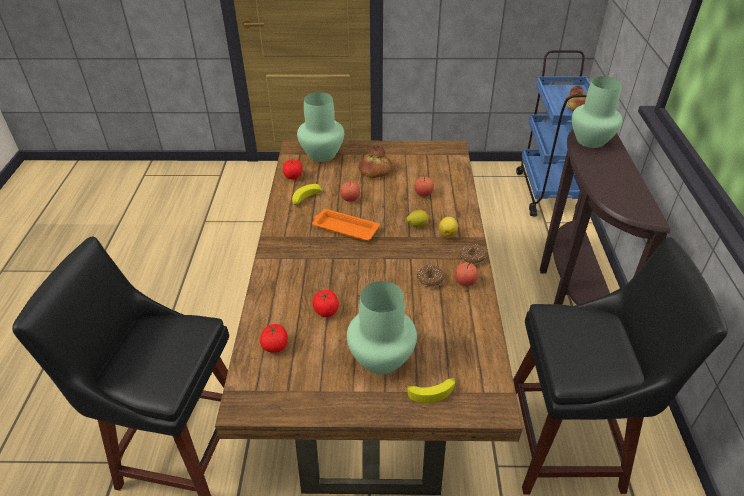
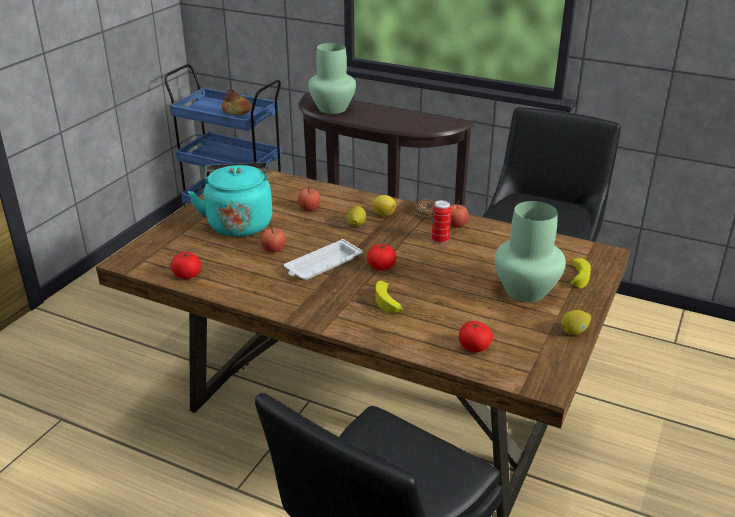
camera: 65 degrees left, 10 degrees down
banana [292,184,324,205] -> banana moved to [375,281,403,313]
green vase [297,92,344,162] -> none
orange tray [312,209,380,241] -> white tray [284,239,362,280]
tomato [312,290,339,317] -> tomato moved to [367,244,396,271]
bread [358,146,392,178] -> turquoise kettle [188,162,272,237]
donut [417,265,445,287] -> can [432,200,451,244]
none -> lemon [561,310,591,335]

